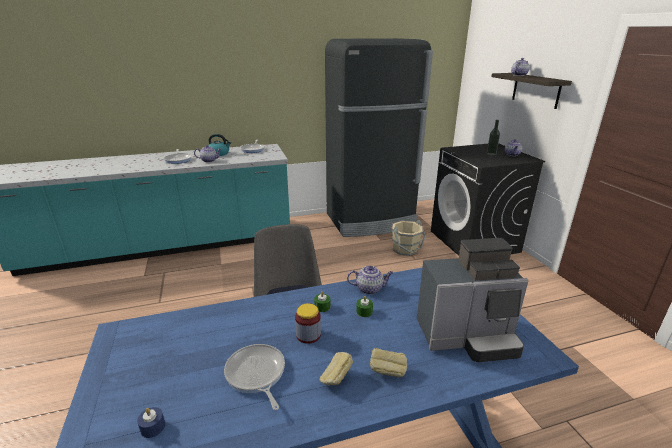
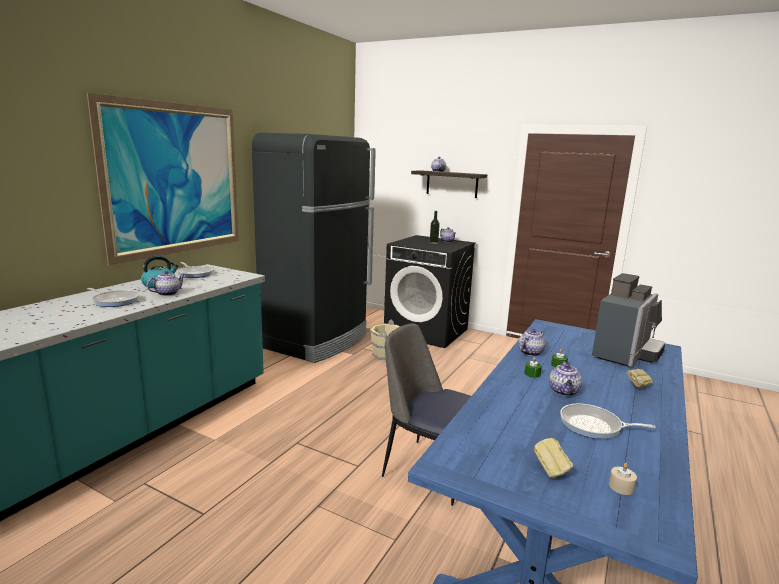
camera: 45 degrees left, 10 degrees down
blue candle [137,407,165,438] -> beige candle [609,463,637,495]
jar [295,303,321,344] -> teapot [549,361,582,396]
bread [319,352,353,386] -> bread moved to [534,438,573,479]
none -> picture [87,93,239,265]

